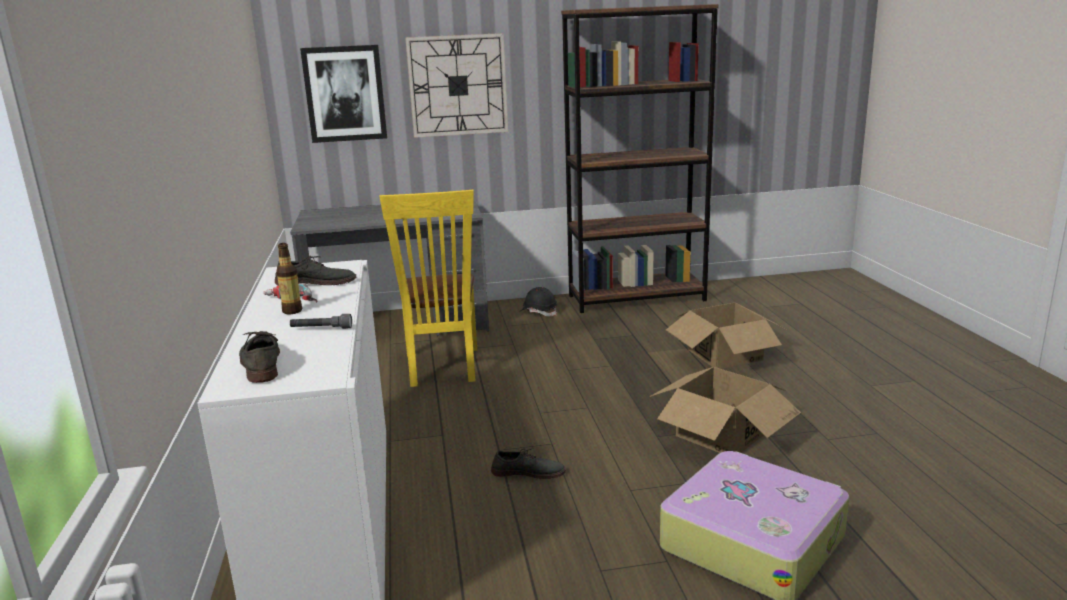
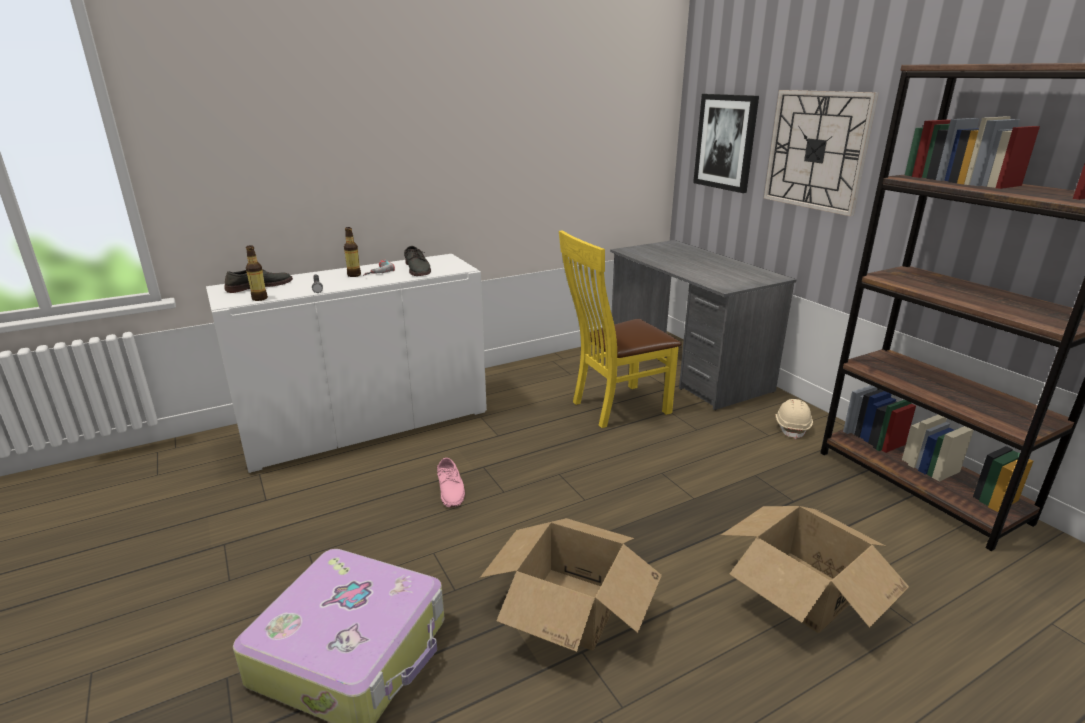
camera: 70 degrees right, 5 degrees up
grey shoe [491,448,566,479] -> pink shoe [437,458,465,507]
black hard hat [521,287,558,317] -> beige hard hat [775,399,813,439]
none -> bottle [246,245,268,301]

